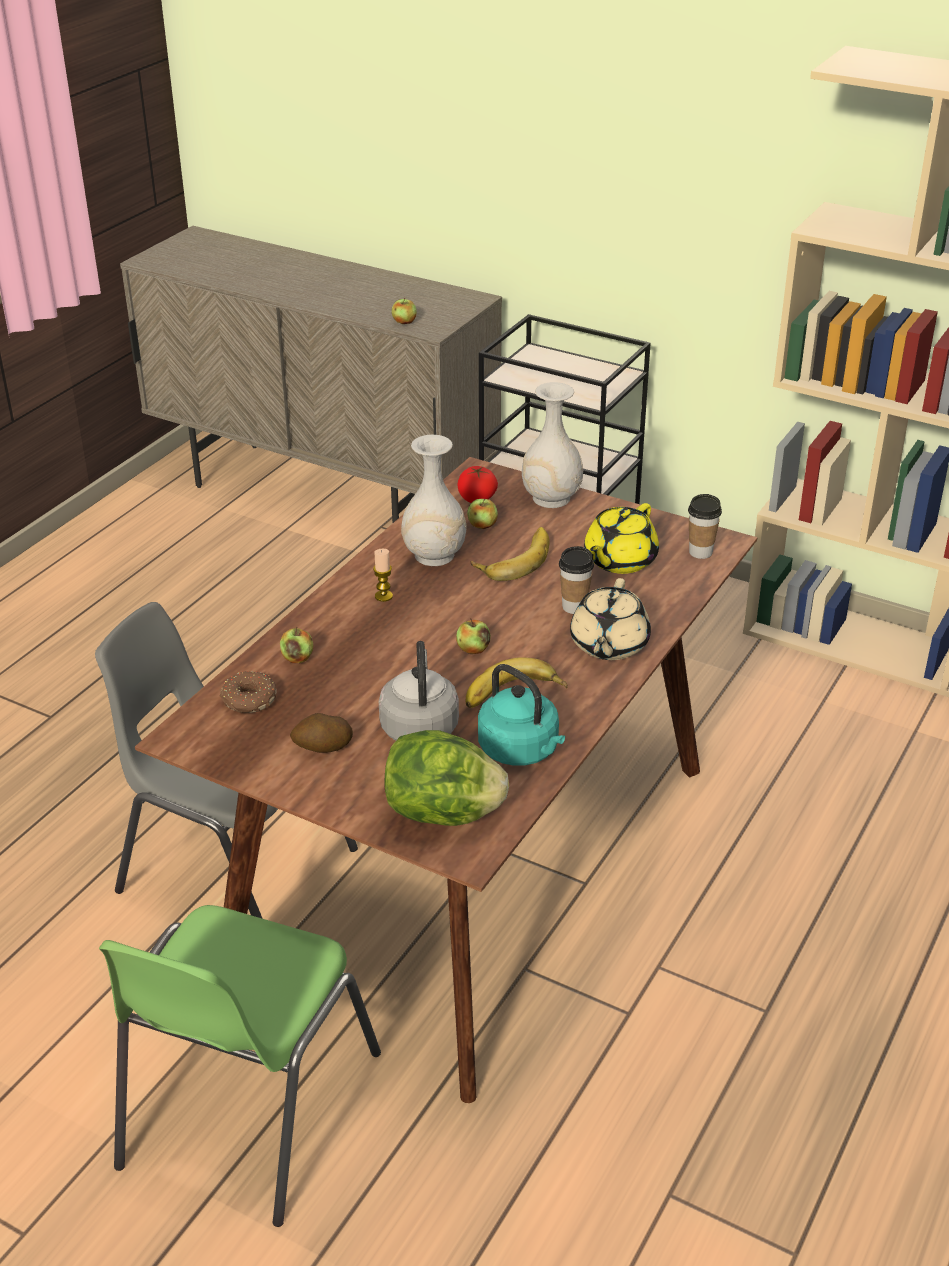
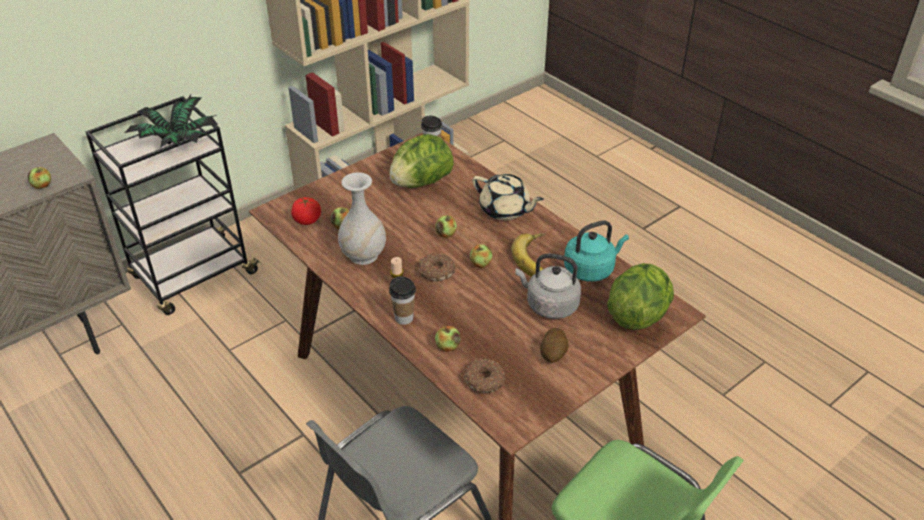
camera: 70 degrees left, 5 degrees up
banana [470,527,550,581] -> none
white vase [522,382,583,508] -> none
cup [559,546,594,614] -> cup moved to [389,276,416,325]
yellow teapot [584,503,659,574] -> lettuce [390,134,454,188]
none -> potted plant [125,95,218,148]
none -> donut [419,253,455,281]
none -> apple [435,215,457,238]

